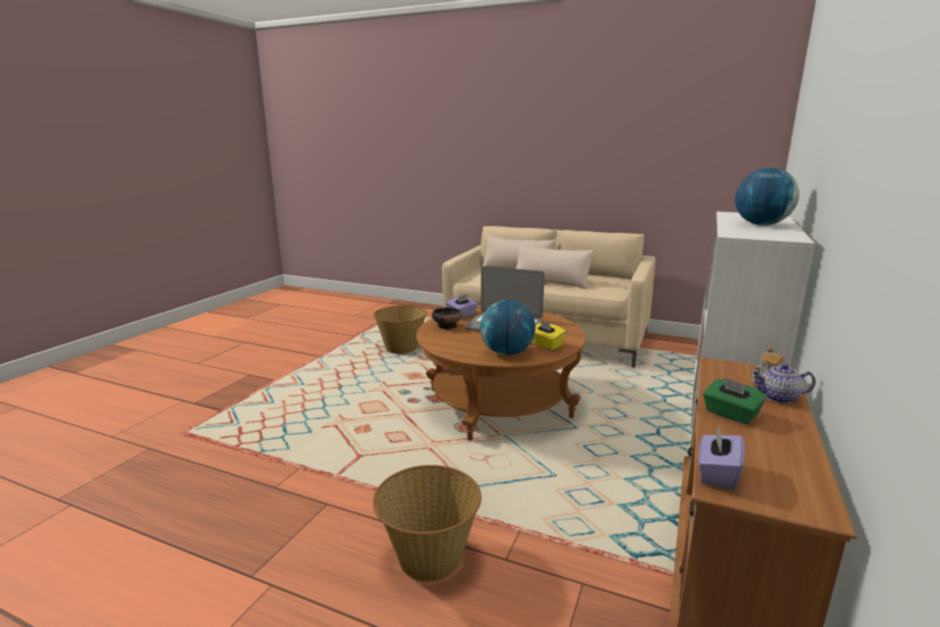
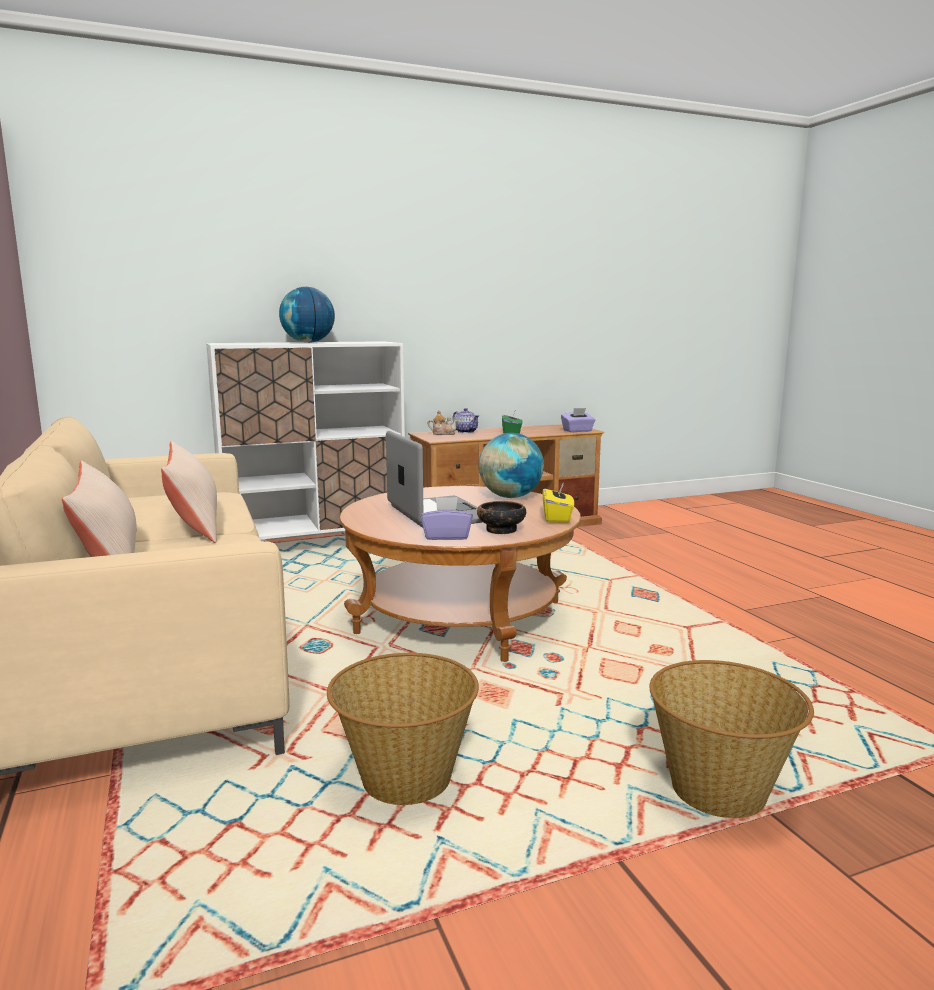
camera: 135 degrees left, 5 degrees down
basket [373,465,481,582] -> basket moved to [649,660,814,818]
yellow tissue box [531,320,566,351] -> yellow tissue box moved to [542,481,574,523]

